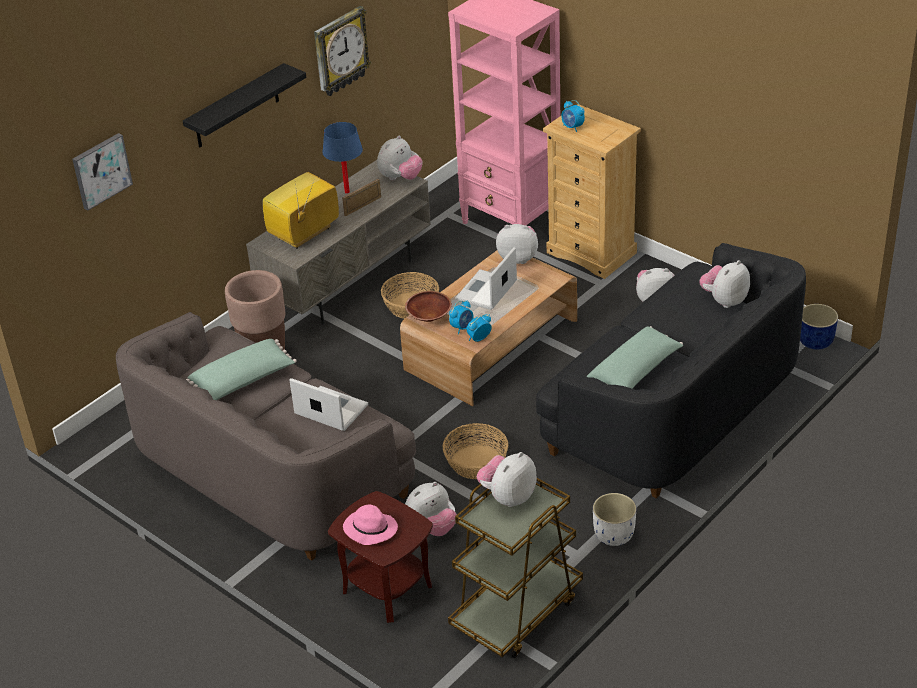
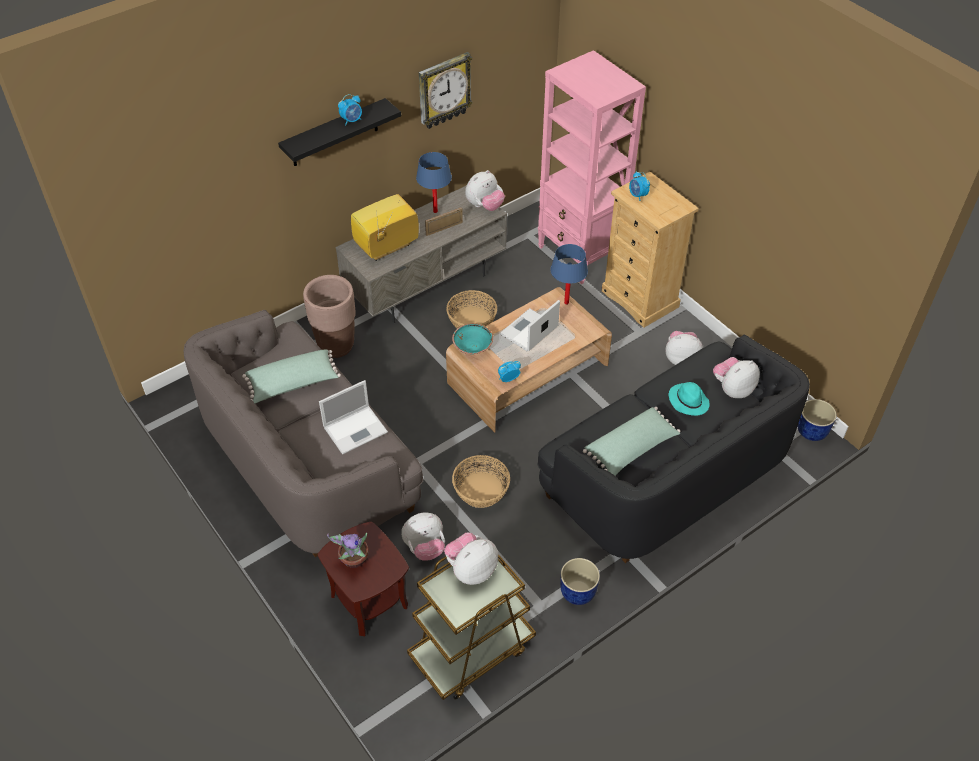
camera: 10 degrees right, 10 degrees up
picture [72,133,133,211] -> none
laptop [289,378,368,431] -> laptop turned 105 degrees clockwise [319,380,388,455]
pink hat [343,504,398,545] -> potted plant [327,533,369,568]
brown bowl [405,291,452,322] -> turquoise bowl [452,323,493,354]
alarm clock [449,300,474,334] -> alarm clock moved to [338,94,362,126]
plush toy [496,224,538,264] -> blue table lamp [550,244,588,305]
white planter [593,493,636,546] -> blue planter [560,558,600,605]
none -> turquoise hat [669,382,710,416]

